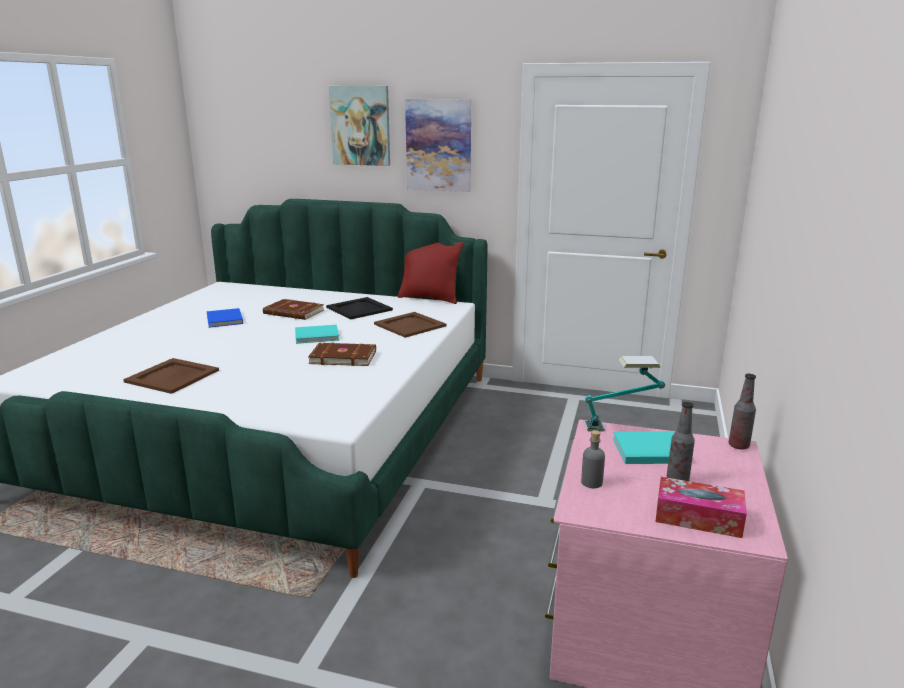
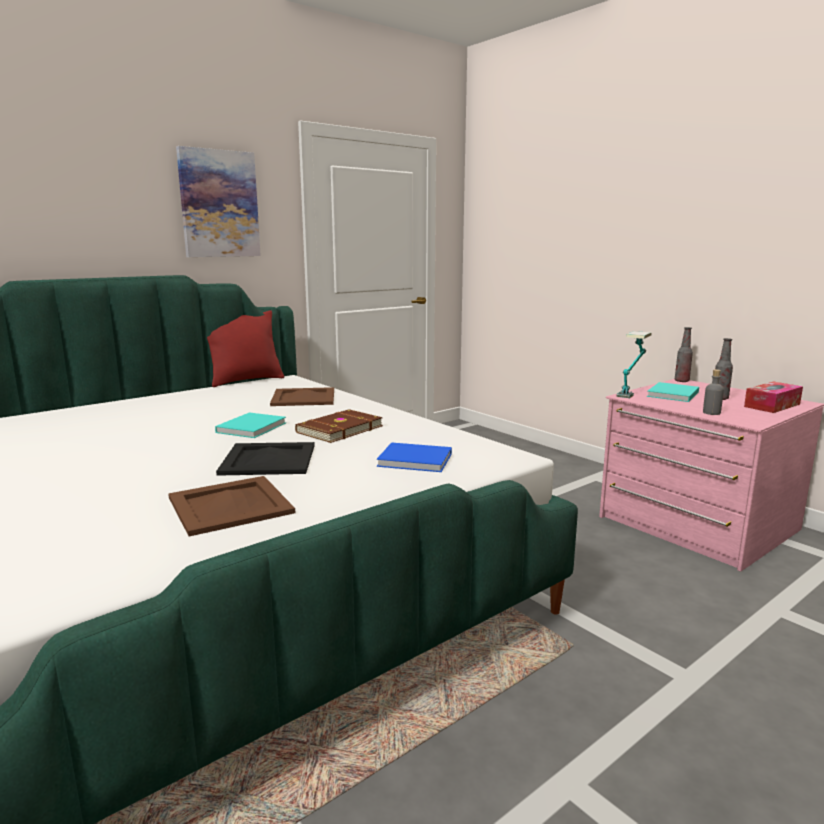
camera: 55 degrees left, 5 degrees down
blue book [206,308,243,328] -> blue book moved to [377,442,452,472]
brown book [263,299,324,320] -> none
black tray [326,297,393,320] -> black tray moved to [216,442,315,476]
picture [329,86,390,166] -> none

